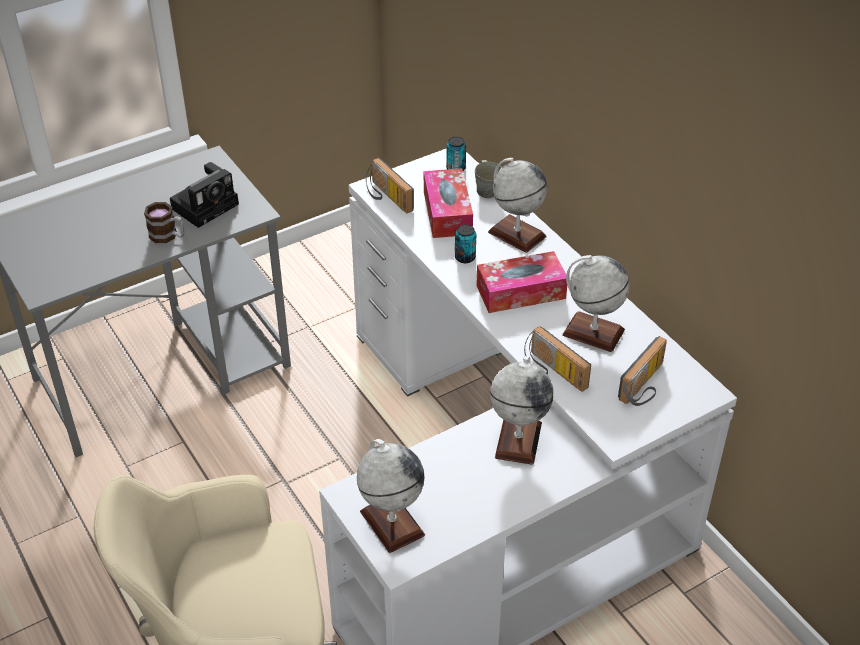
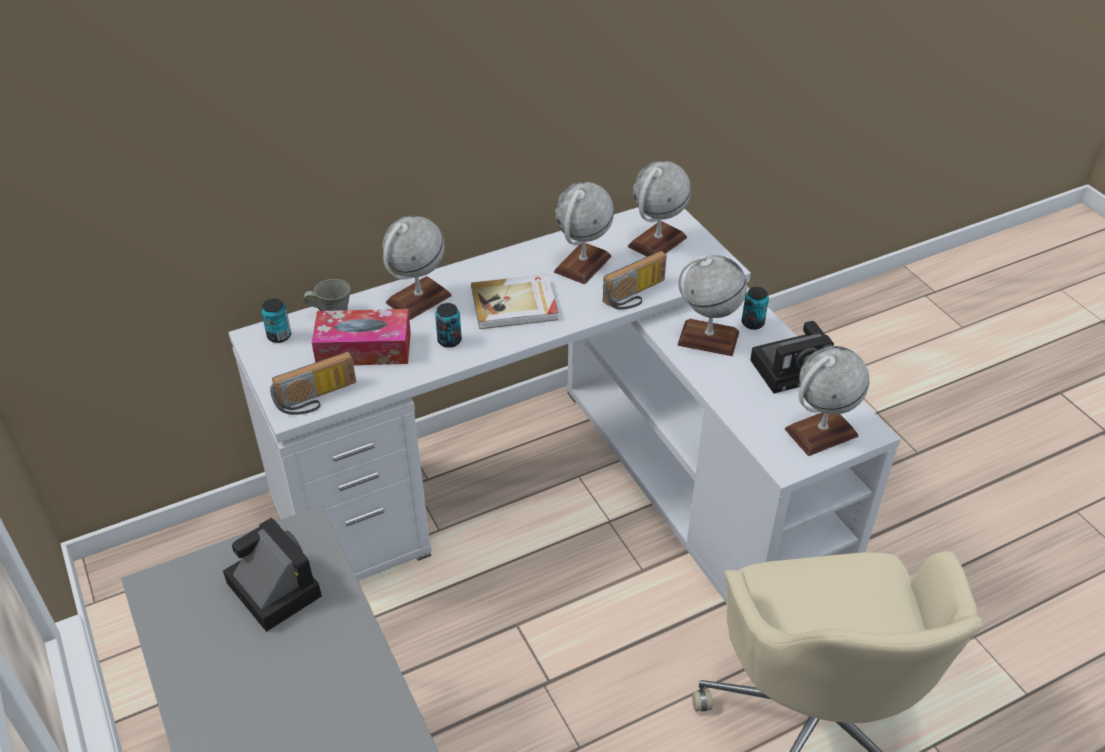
camera: 85 degrees left, 0 degrees up
mug [144,202,185,243] -> none
tissue box [476,251,567,313] -> book [471,274,558,329]
radio [618,336,667,406] -> globe [628,161,691,257]
none -> can [742,287,769,330]
none -> camera [750,321,834,394]

